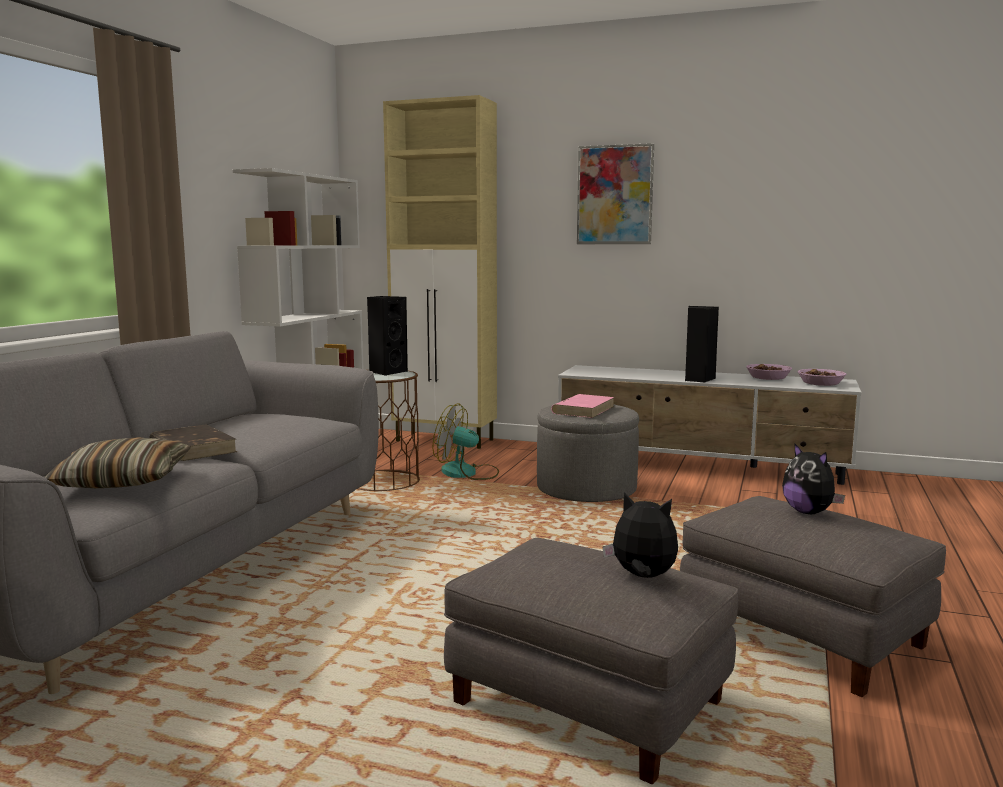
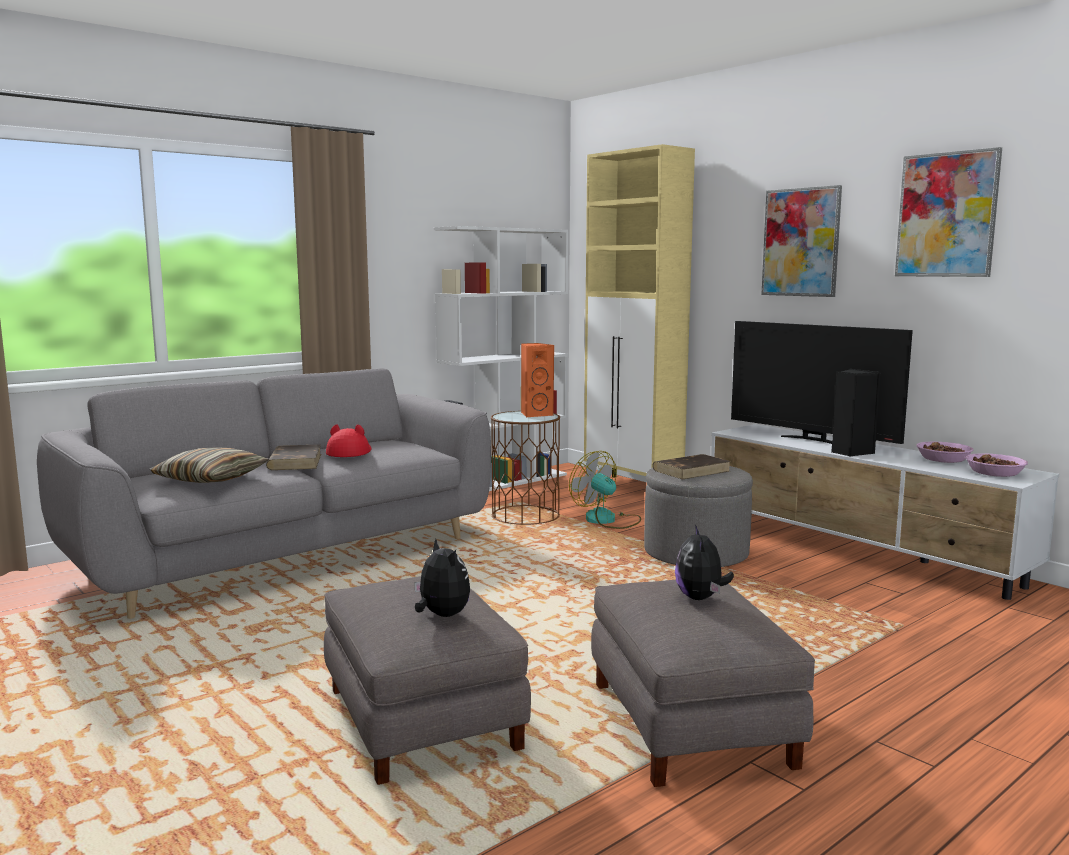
camera: 30 degrees right, 0 degrees up
black speaker [367,296,408,376] -> orange speaker [521,343,554,417]
pink book [551,394,615,418] -> brown book [652,454,731,479]
none -> red hat [326,424,371,457]
none -> television [731,321,913,444]
none -> picture [895,147,1002,277]

